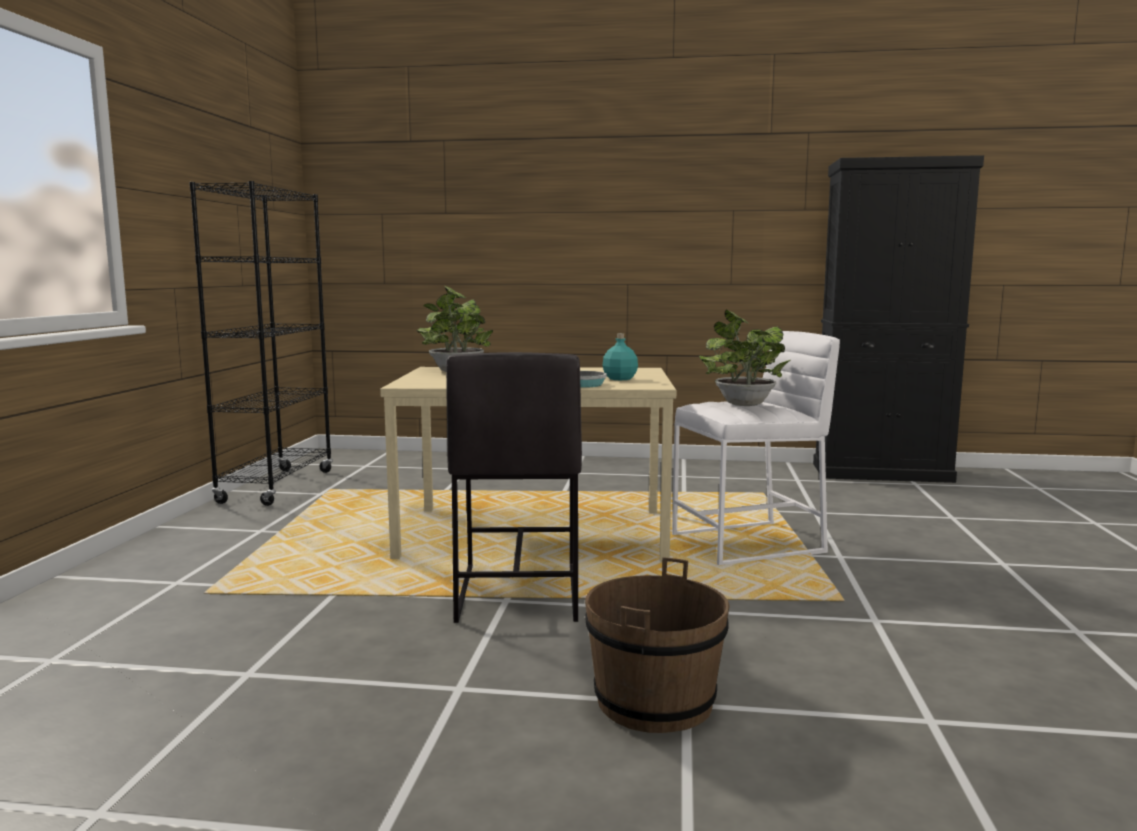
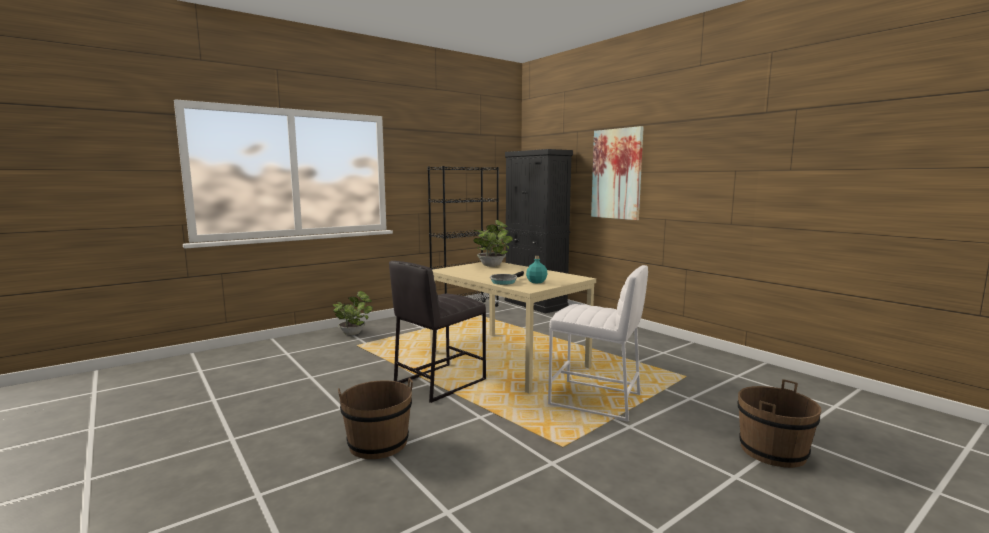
camera: 45 degrees right, 0 degrees up
potted plant [699,310,790,406] -> potted plant moved to [333,291,373,335]
black cabinet [813,155,984,483] -> black cabinet moved to [505,149,573,313]
none -> picture [591,126,644,220]
none -> brown bucket [737,379,821,468]

